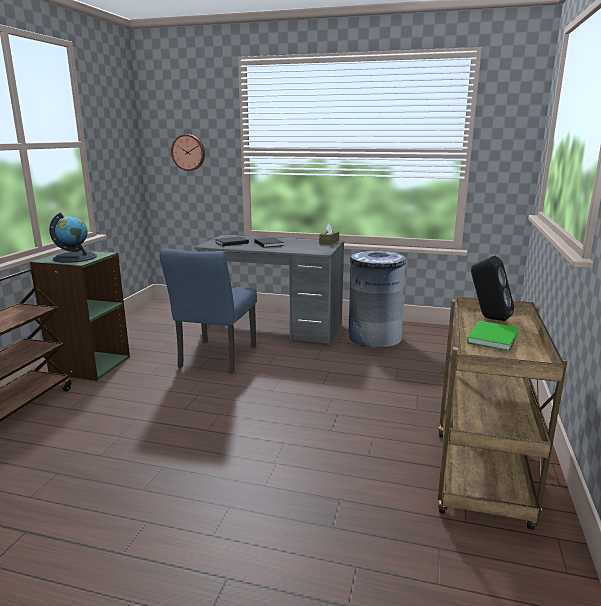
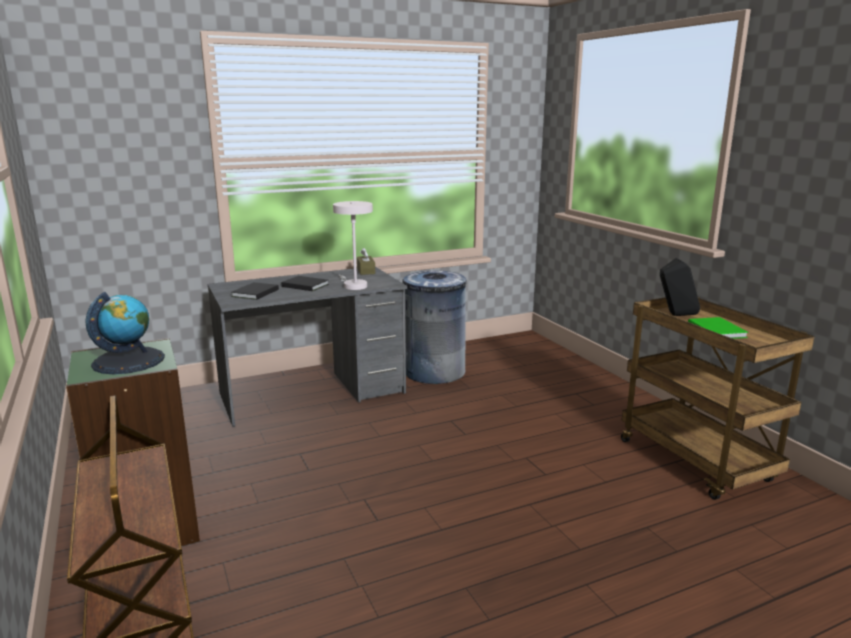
camera: 40 degrees left, 0 degrees up
blue chair [159,248,257,373] -> none
wall clock [171,134,205,171] -> none
none -> white table lamp [333,201,373,290]

